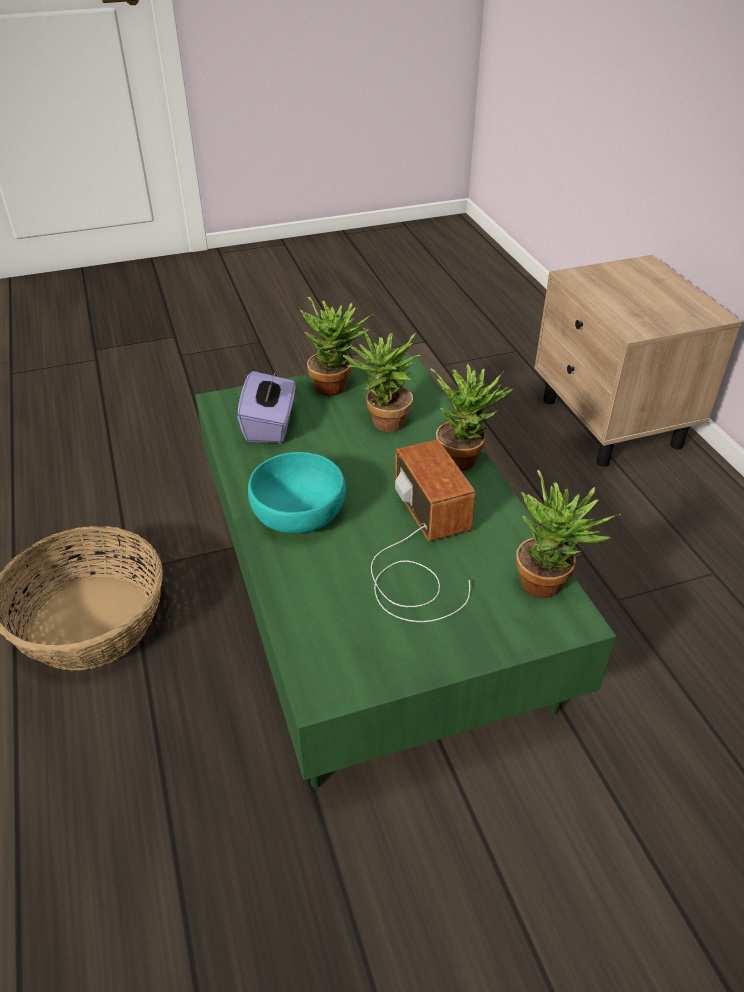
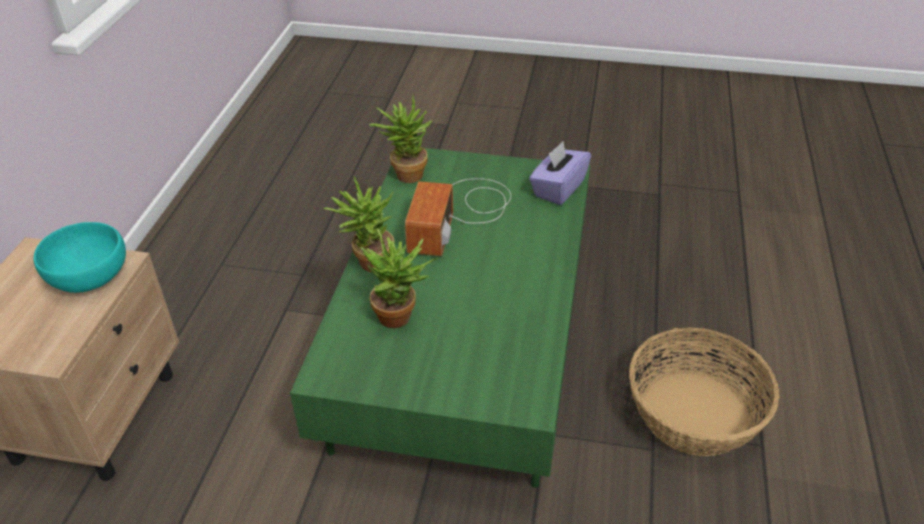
camera: 150 degrees left, 0 degrees up
purple tissue box [237,369,295,443] -> purple tissue box moved to [529,142,591,205]
turquoise bowl [248,452,346,533] -> turquoise bowl moved to [34,222,126,293]
potted plant [300,296,374,396] -> none

